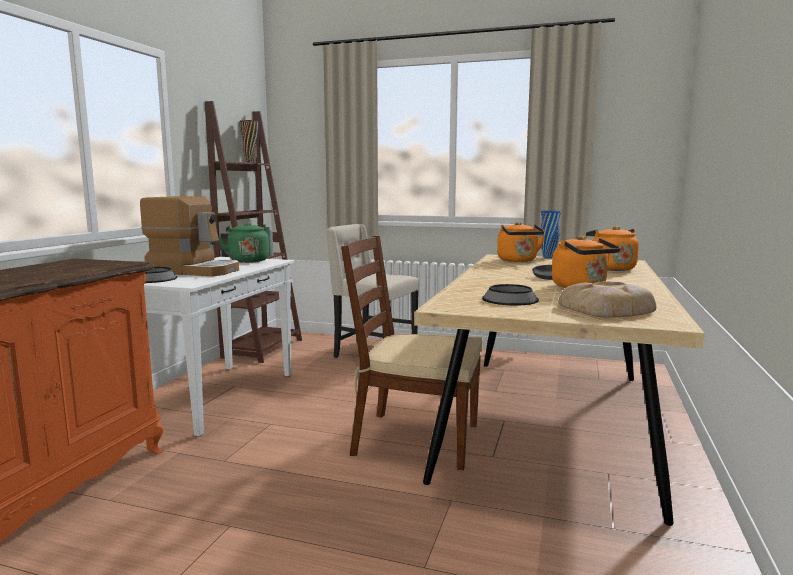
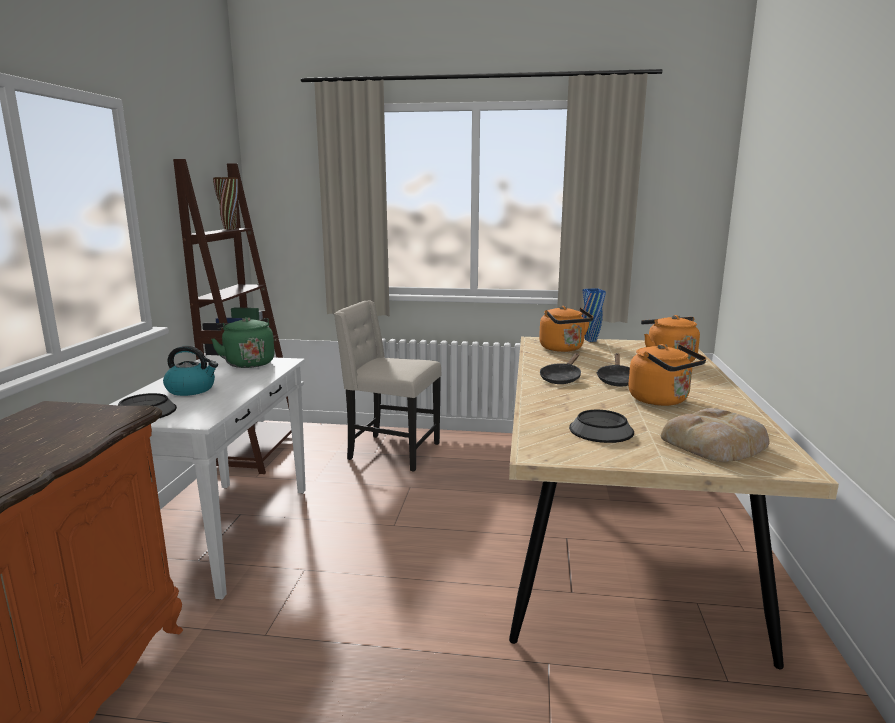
camera: 10 degrees left, 5 degrees up
coffee machine [140,196,239,276] -> kettle [163,346,218,396]
brown chair [341,235,483,470] -> none
none -> black frying pan [540,353,581,384]

